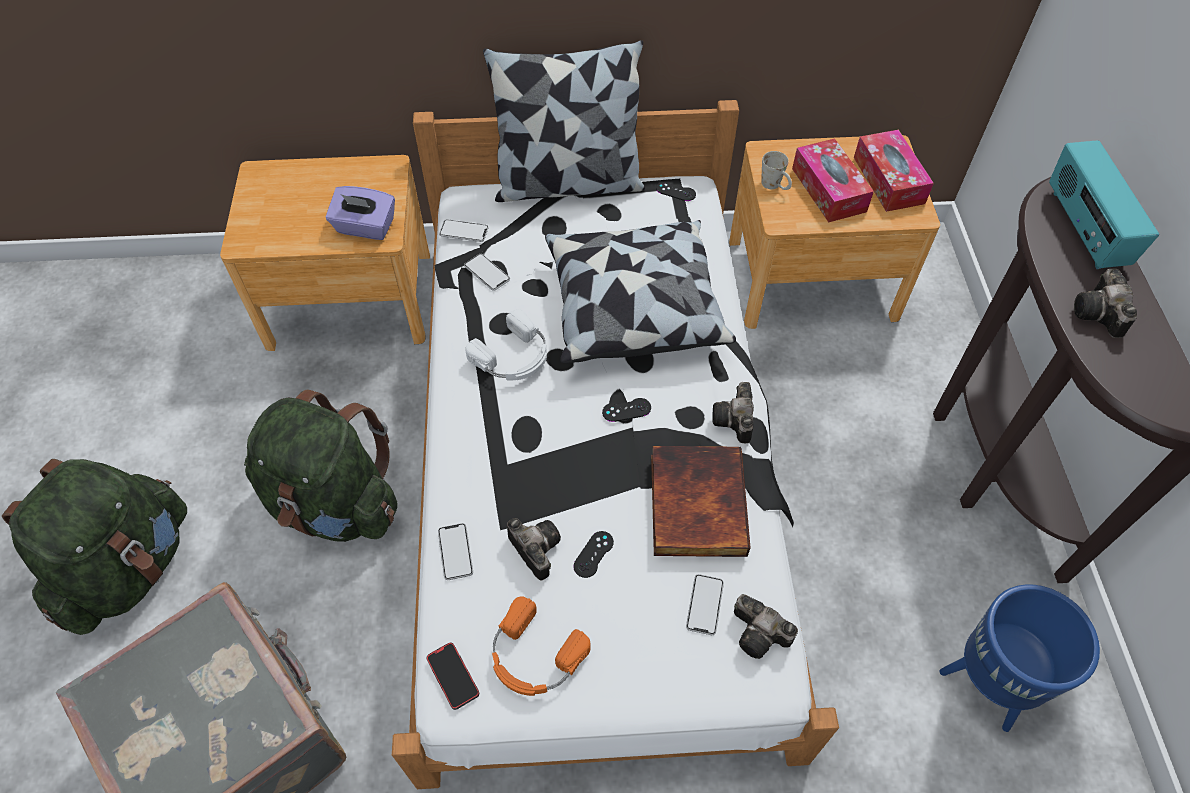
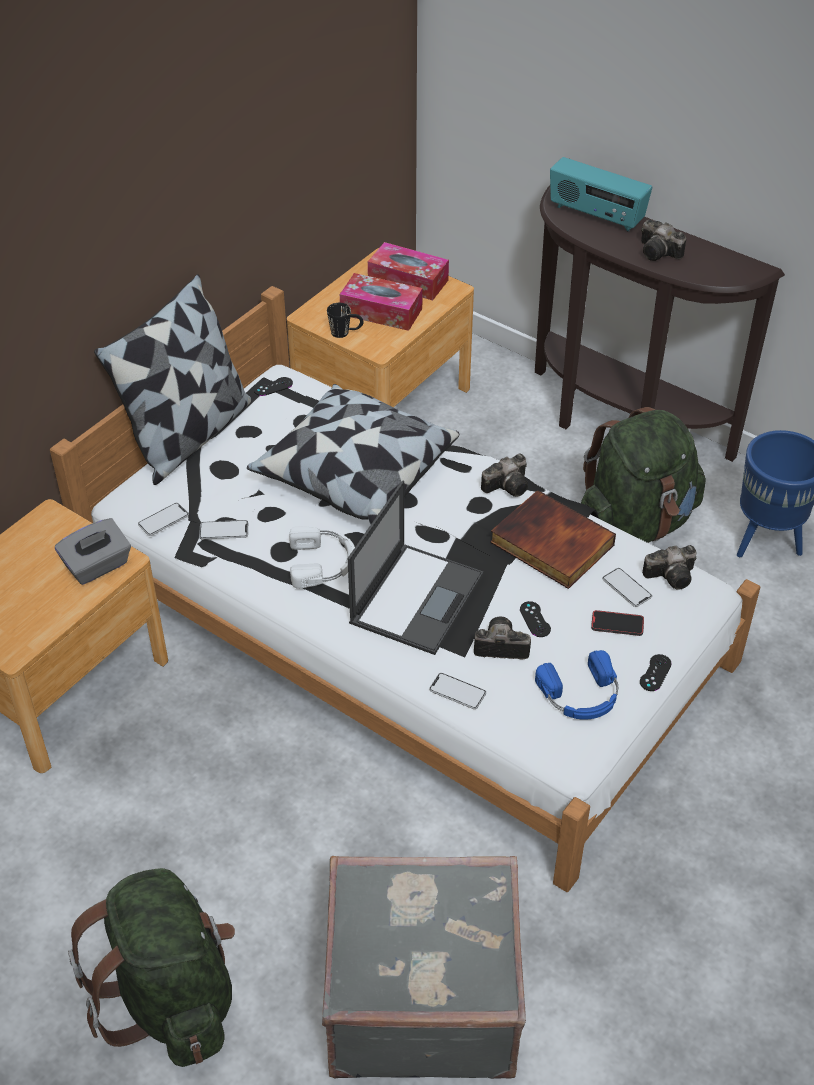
camera: 50 degrees left, 10 degrees down
green backpack [244,390,398,542] -> green backpack moved to [581,407,706,543]
purple tissue box [326,186,395,240] -> grey tissue box [55,518,131,585]
phone [427,643,479,710] -> phone moved to [591,610,644,636]
orange headphones [492,596,591,696] -> blue headphones [535,650,618,720]
black game controller [602,398,651,422] -> black game controller moved to [640,654,671,691]
camera [712,382,754,443] -> camera turned 75 degrees counterclockwise [481,454,528,497]
white mug [761,151,792,190] -> black mug [327,303,363,338]
none -> laptop [348,481,483,655]

